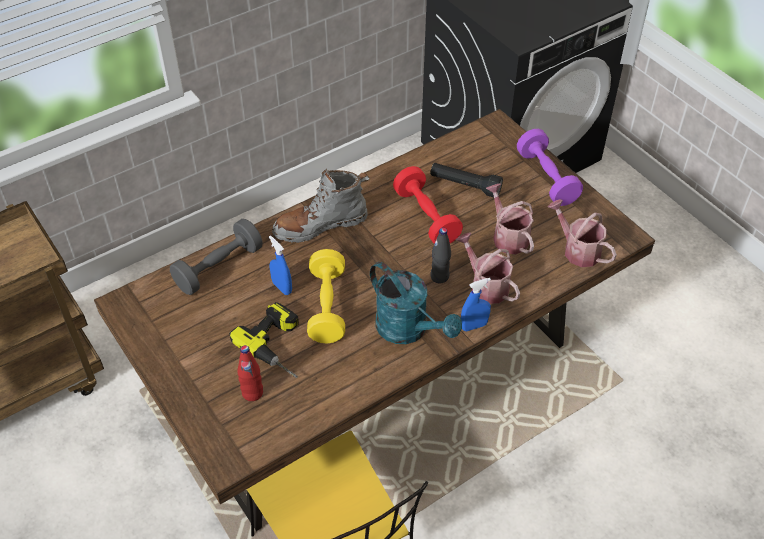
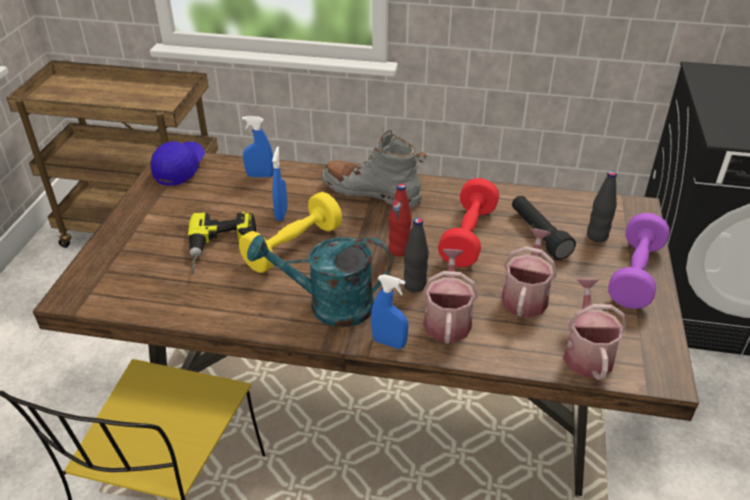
camera: 45 degrees right, 10 degrees down
grey dumbbell [170,219,263,295] -> blue spray bottle [242,116,273,177]
red bottle [237,345,263,401] -> red bottle moved to [389,184,412,256]
turquoise watering can [370,262,462,344] -> turquoise watering can turned 90 degrees clockwise [247,235,391,327]
none -> blue cap [151,141,205,186]
none -> black bottle [587,171,617,242]

